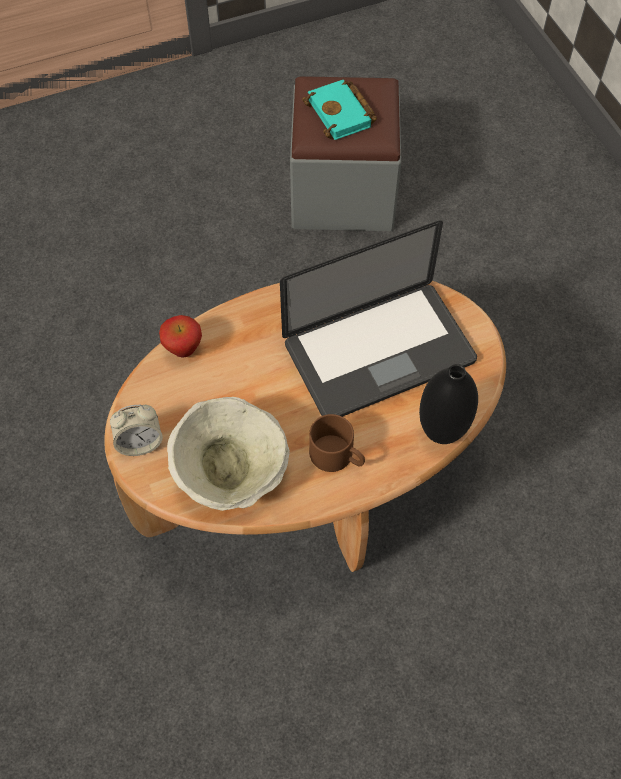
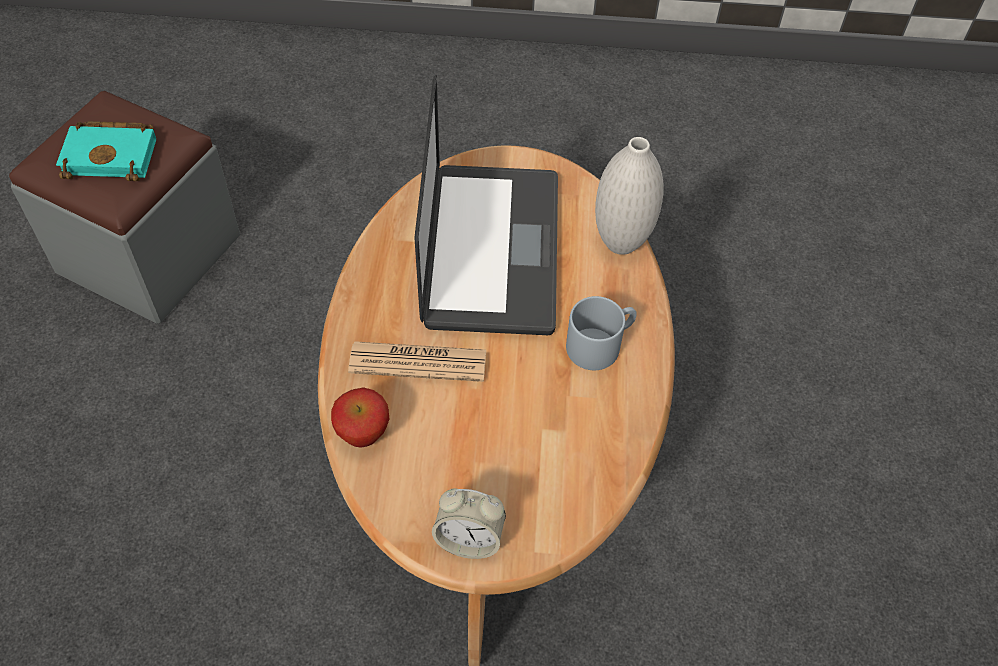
camera: 65 degrees left, 5 degrees down
alarm clock [110,405,163,456] -> alarm clock turned 90 degrees clockwise [432,488,506,559]
beige bowl [167,397,290,511] -> none
brown mug [309,414,365,472] -> grey mug [566,296,637,370]
black vase [419,364,478,444] -> white vase [595,137,664,255]
none -> newspaper [348,341,486,382]

